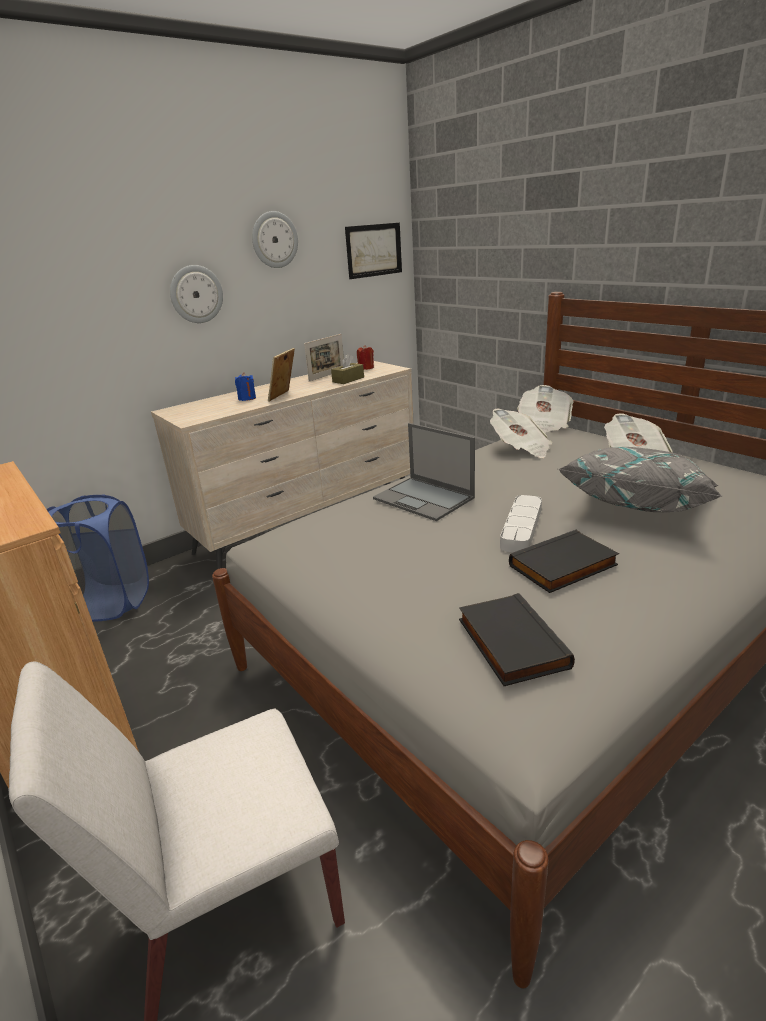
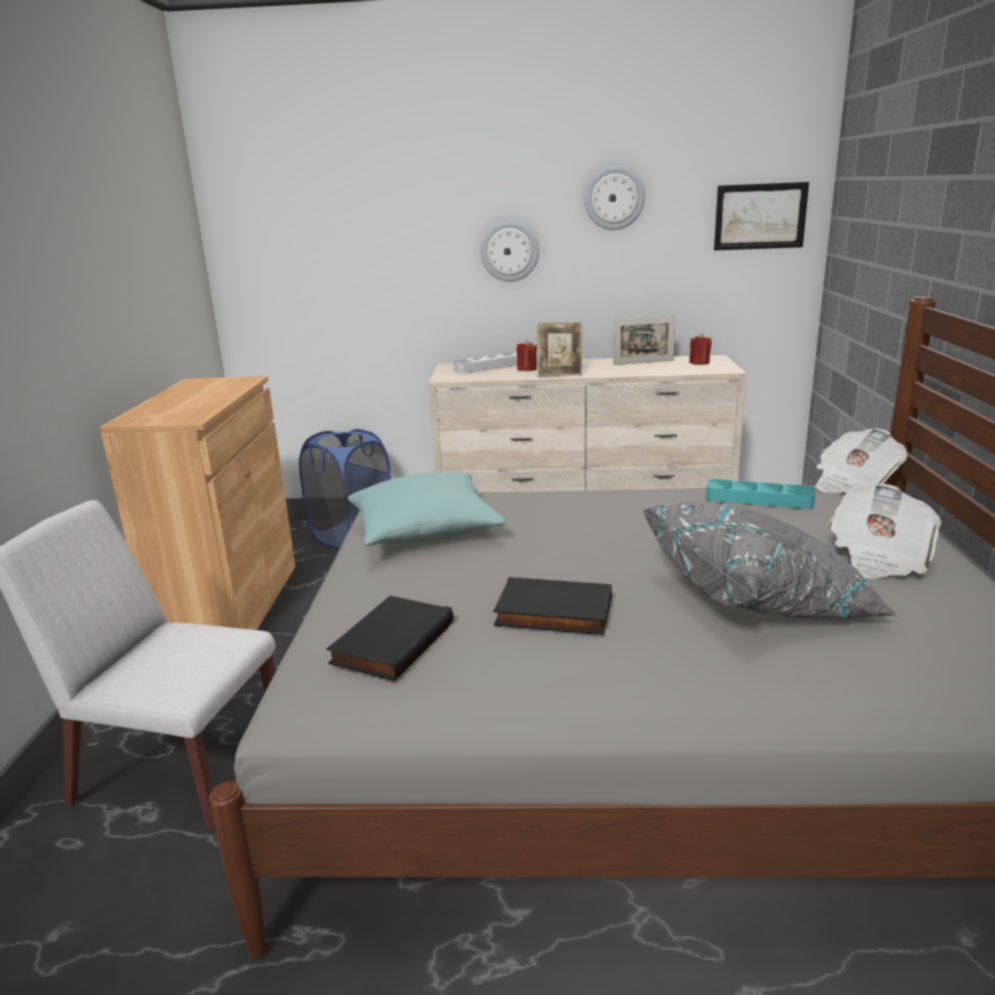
camera: 40 degrees right, 5 degrees down
blue candle [235,372,256,401] -> red candle [517,340,537,371]
picture frame [268,348,295,402] -> picture frame turned 150 degrees counterclockwise [537,322,583,377]
brown tissue box [331,354,364,384] -> none
laptop [373,423,475,521] -> none
newspaper [490,408,552,458] -> turquoise tray [706,479,816,509]
grey tray [500,495,542,552] -> grey tray moved to [453,352,517,374]
none -> turquoise pillow [348,472,506,546]

